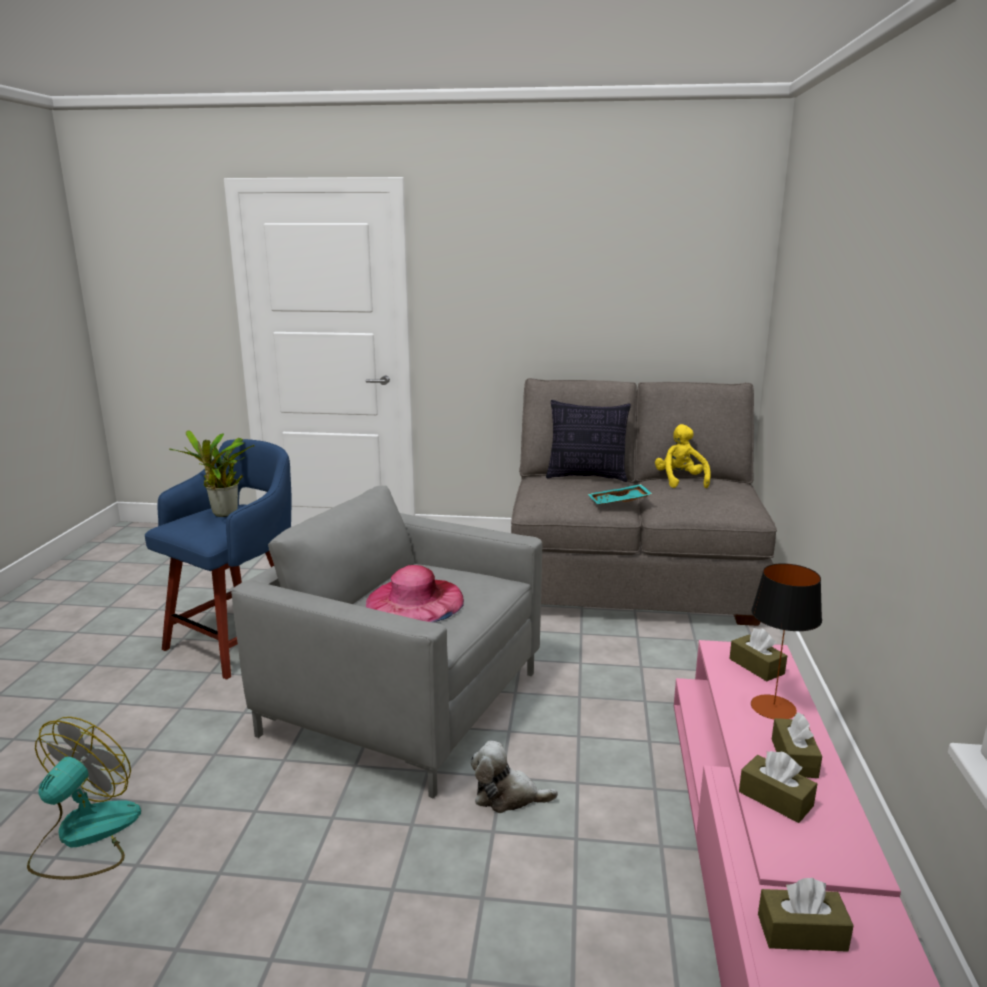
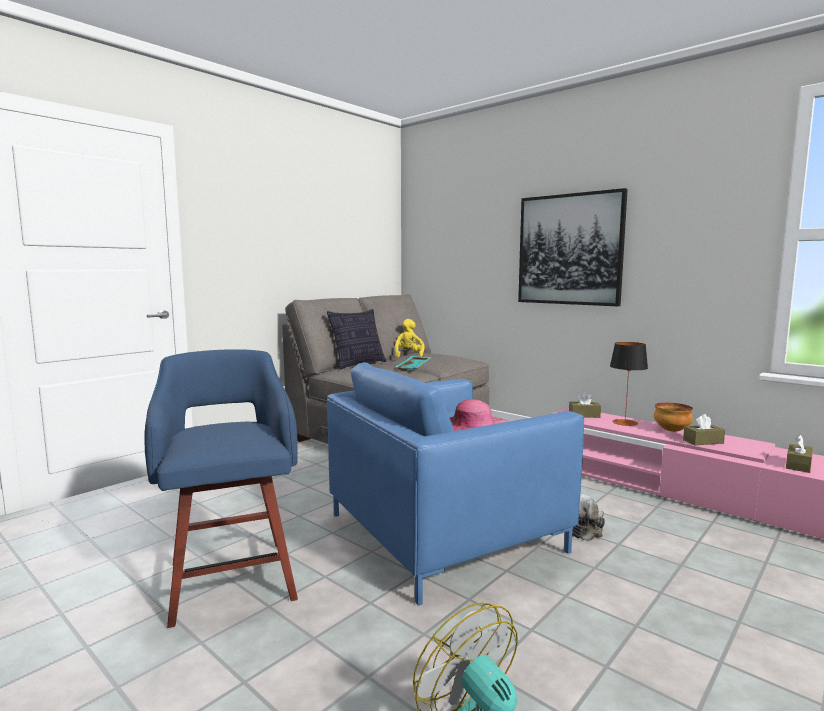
camera: 55 degrees left, 10 degrees down
potted plant [169,430,254,517] -> none
grey armchair [231,485,542,799] -> blue armchair [327,362,584,606]
yellow plush toy [655,424,711,488] -> yellow plush toy turned 60 degrees clockwise [395,319,424,358]
brown tissue box [772,712,822,778] -> bowl [654,402,693,432]
none -> picture [518,188,628,306]

